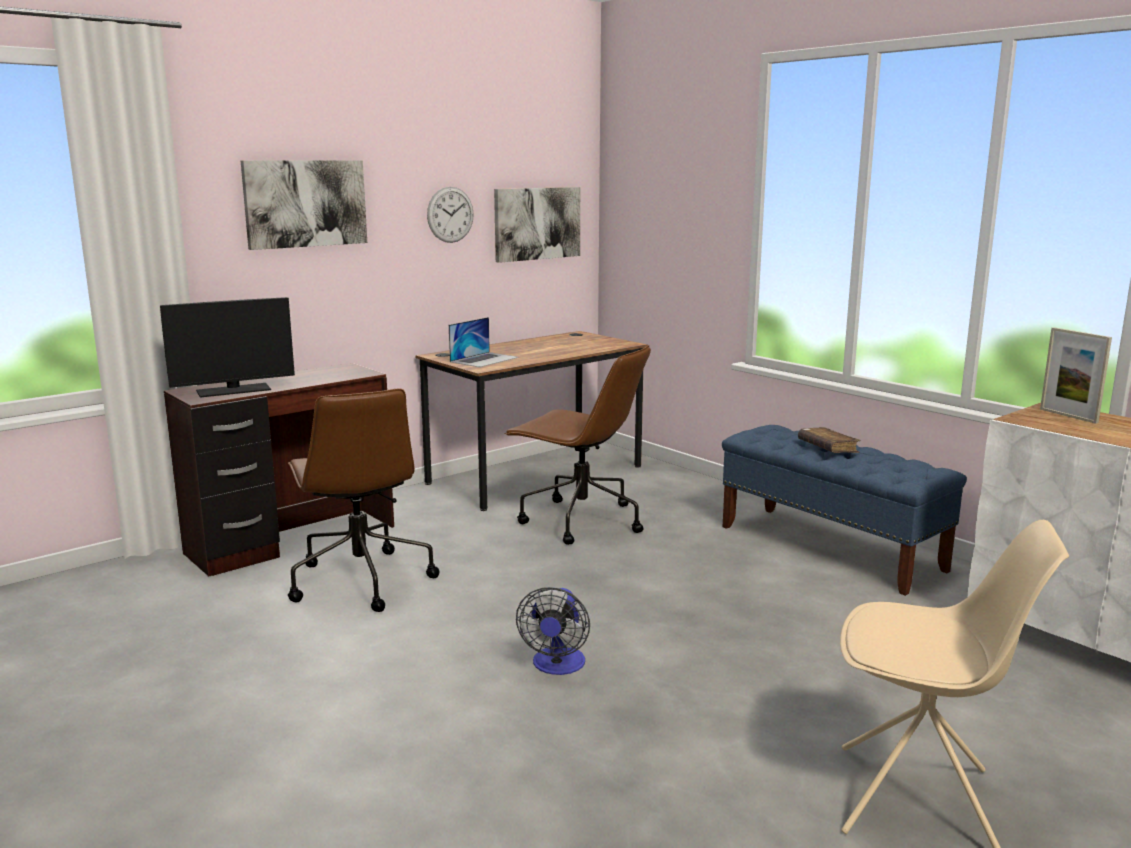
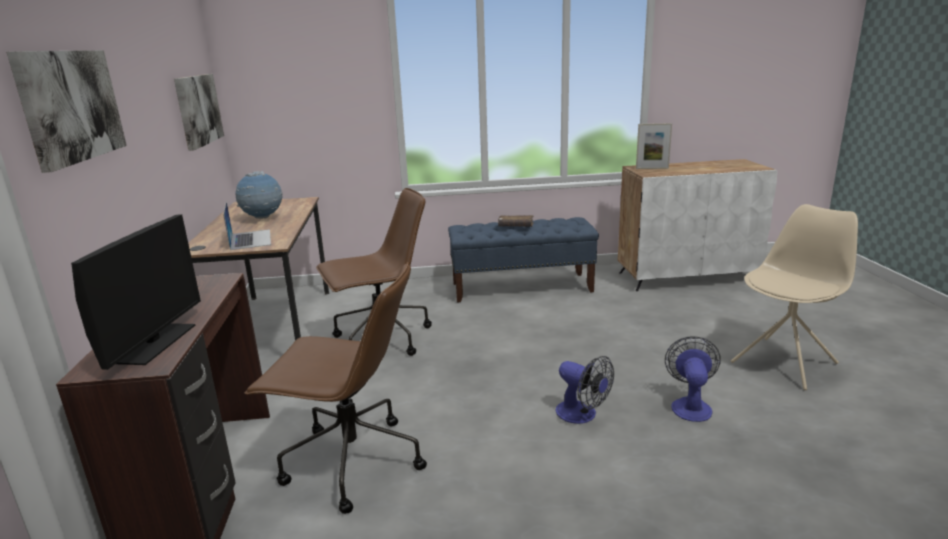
camera: 55 degrees left, 5 degrees up
wall clock [427,187,474,243] -> none
none -> globe [235,171,283,219]
none -> fan [665,336,721,422]

